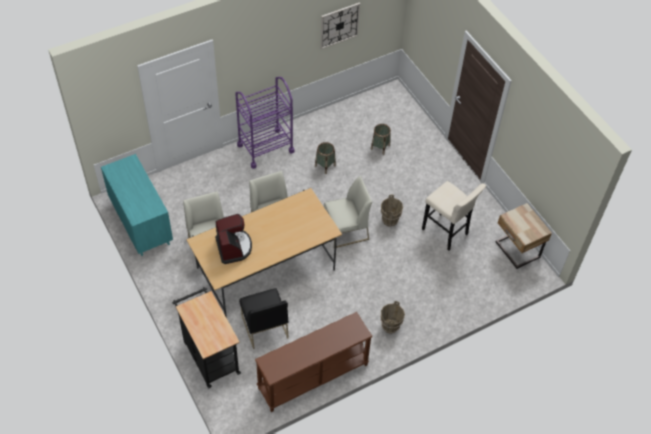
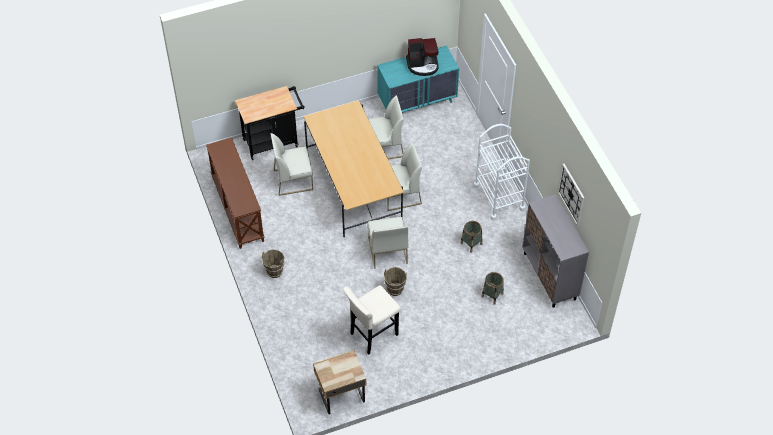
camera: 100 degrees right, 0 degrees up
coffee machine [215,214,252,264] -> coffee machine moved to [406,38,439,76]
purple cart [235,77,295,169] -> white cart [473,124,530,220]
black chair [239,288,289,349] -> white chair [270,133,313,196]
none -> grey cabinet [522,194,589,308]

